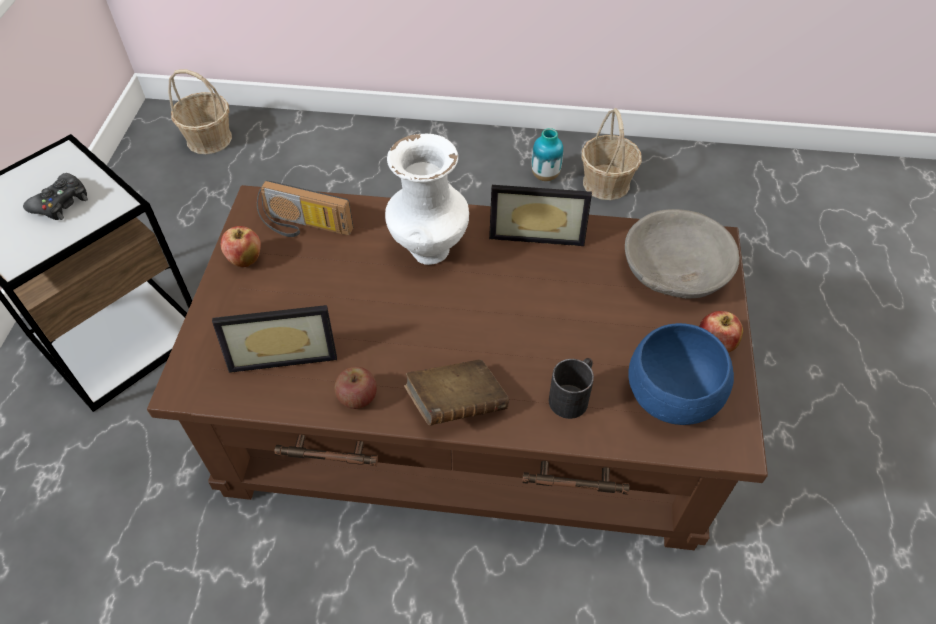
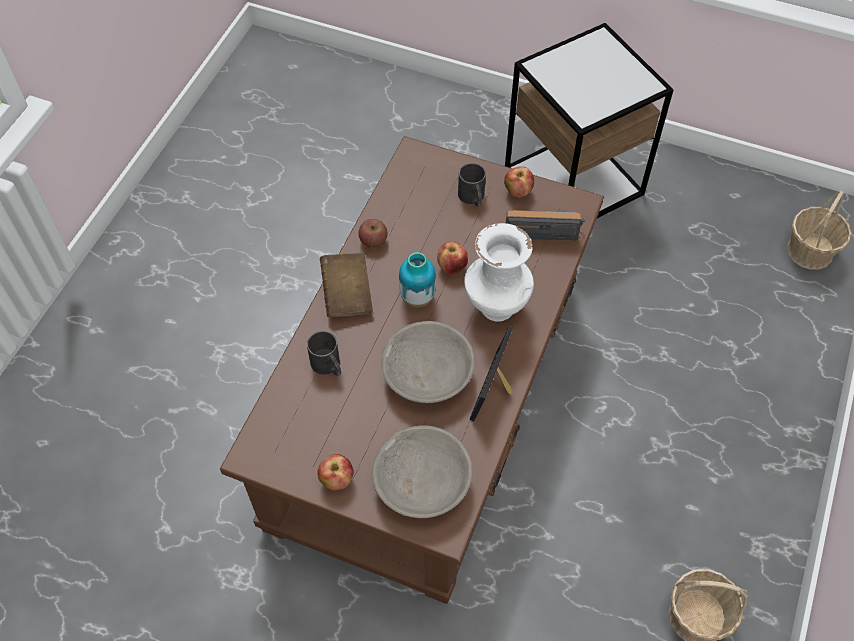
camera: 105 degrees right, 5 degrees up
black game controller [23,173,88,220] -> none
picture frame [212,305,337,373] -> none
radio [257,180,354,237] -> radio turned 60 degrees clockwise [506,210,586,241]
vase [532,128,563,181] -> vase moved to [399,252,436,308]
blue bowl [628,323,734,425] -> none
none -> grey bowl [382,321,475,403]
none -> apple [437,241,468,274]
none -> black mug [458,163,486,207]

